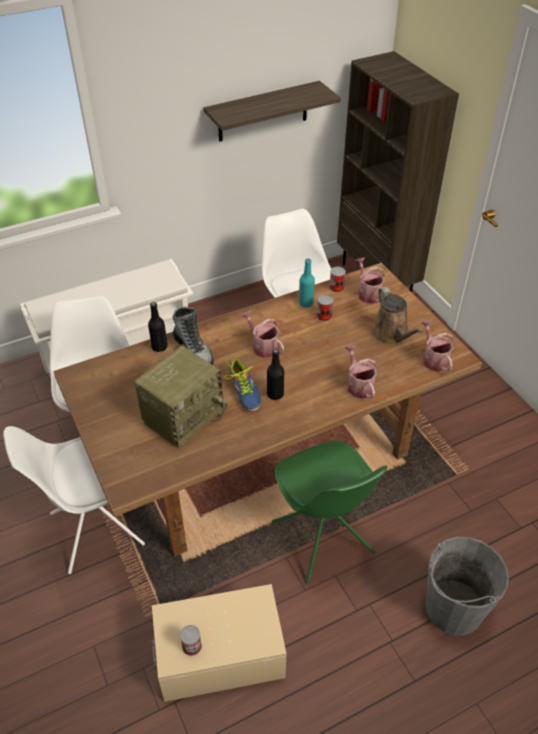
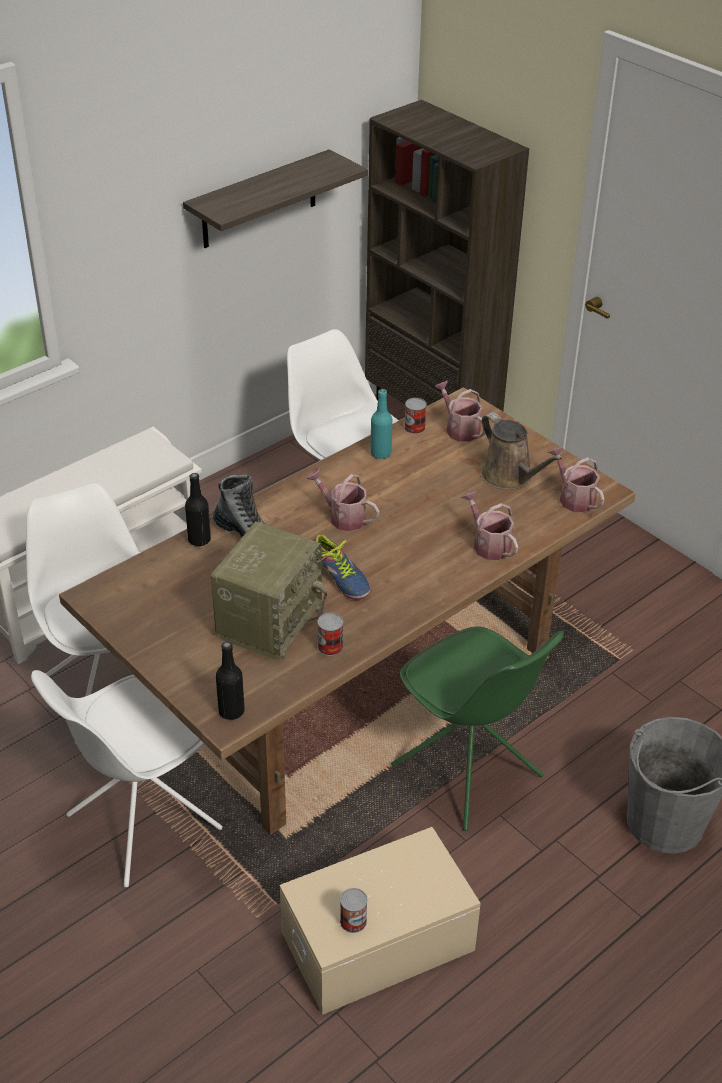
camera: 15 degrees left, 5 degrees down
black bottle [267,349,284,400] -> black bottle moved to [216,642,245,720]
can [317,294,333,321] -> can moved to [318,613,343,656]

